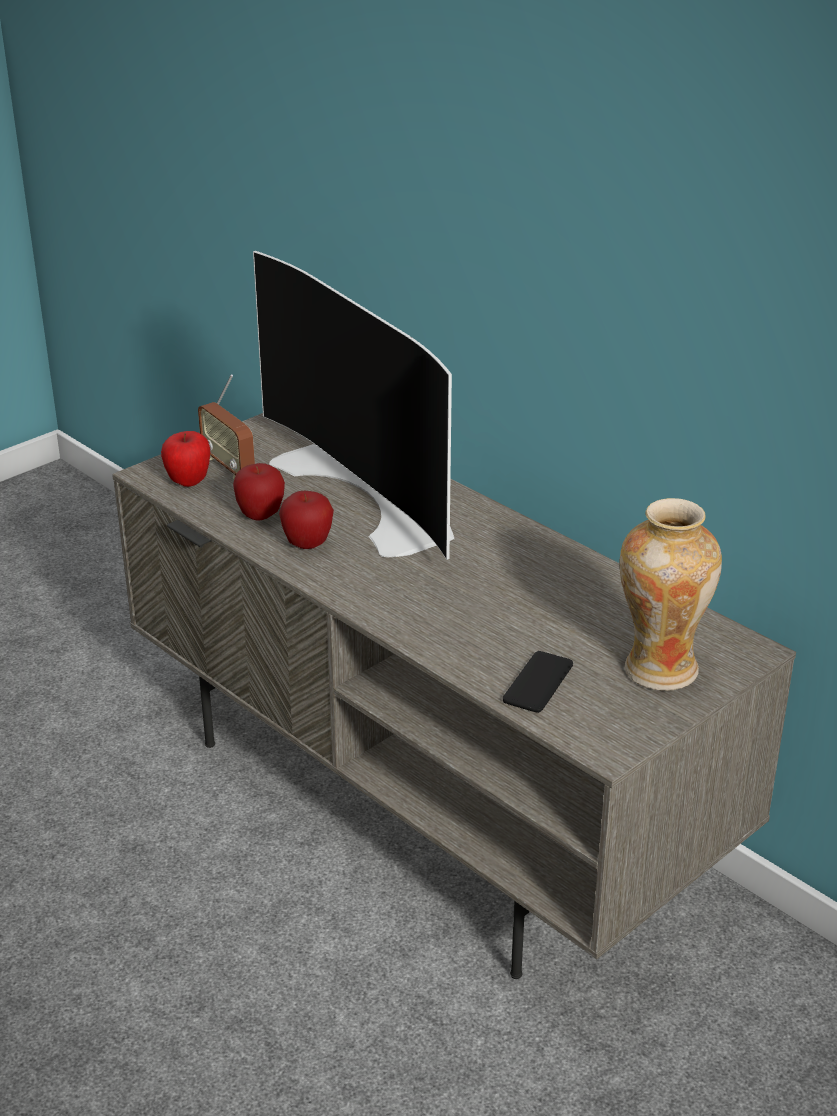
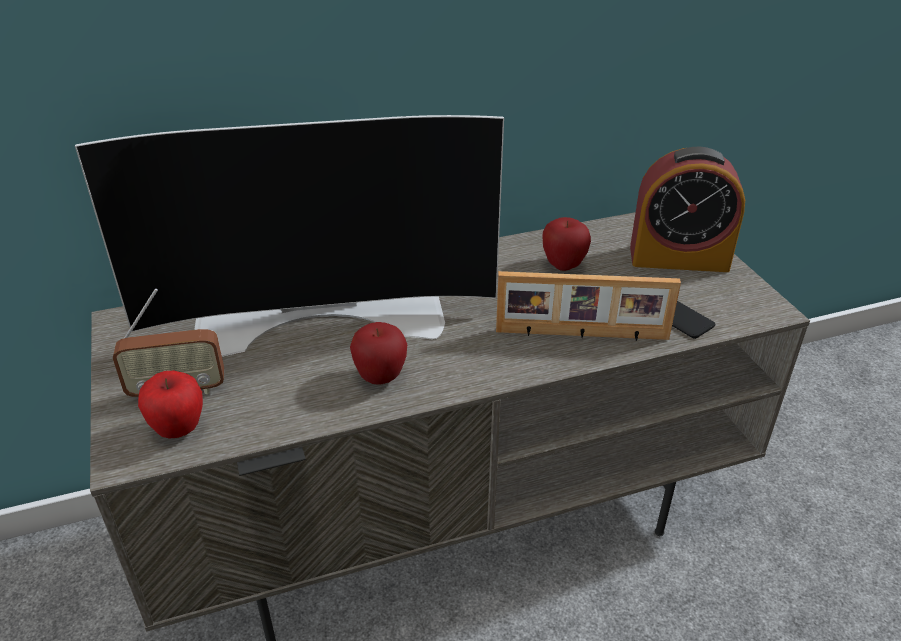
camera: 65 degrees left, 5 degrees up
apple [233,463,285,520] -> apple moved to [542,217,591,271]
vase [620,498,722,691] -> alarm clock [630,146,745,272]
none -> picture frame [496,271,681,341]

